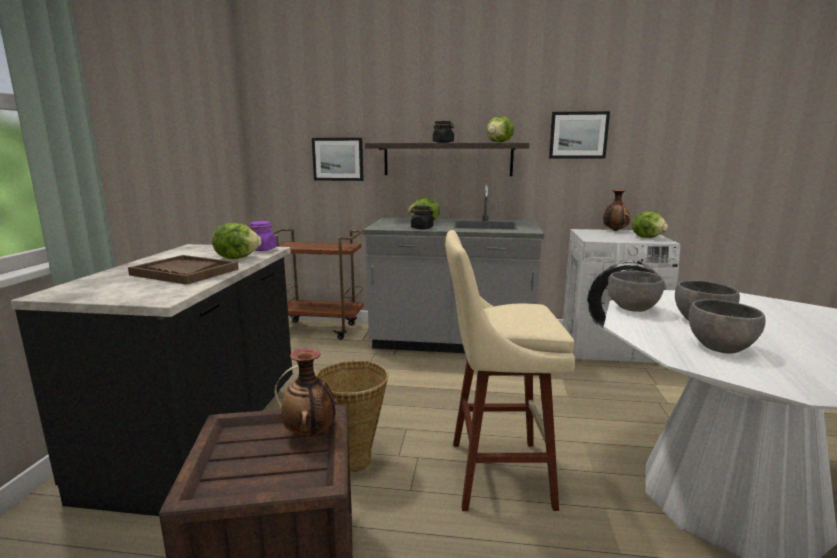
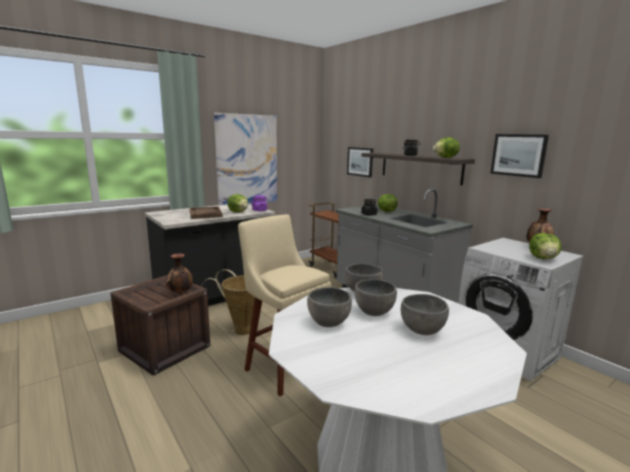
camera: 45 degrees right, 0 degrees up
none -> picture [214,113,277,205]
none -> grey bowl [401,294,449,335]

